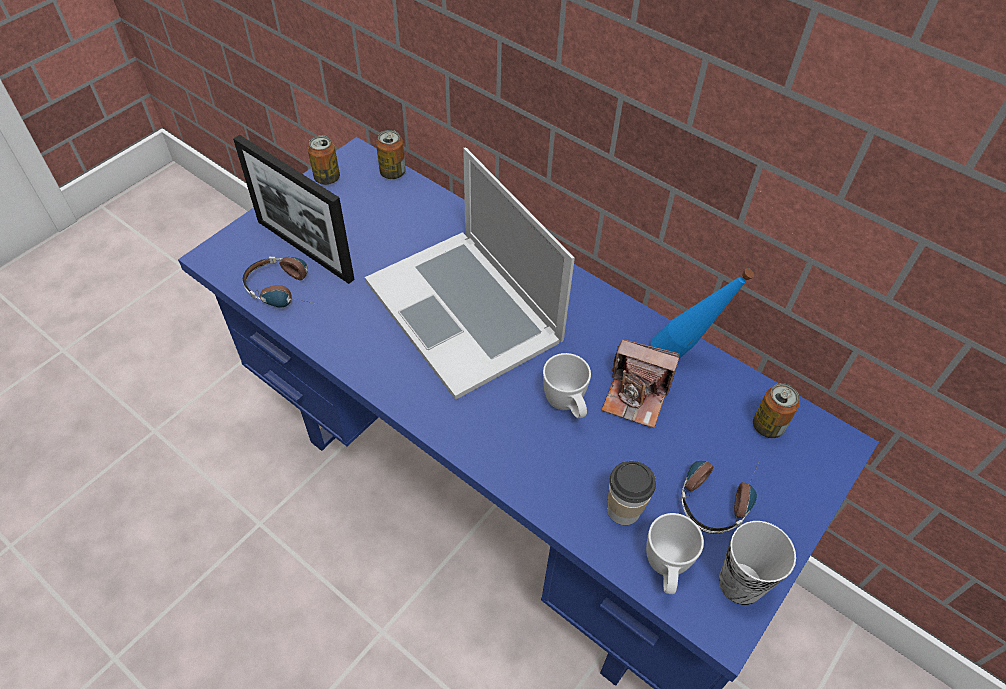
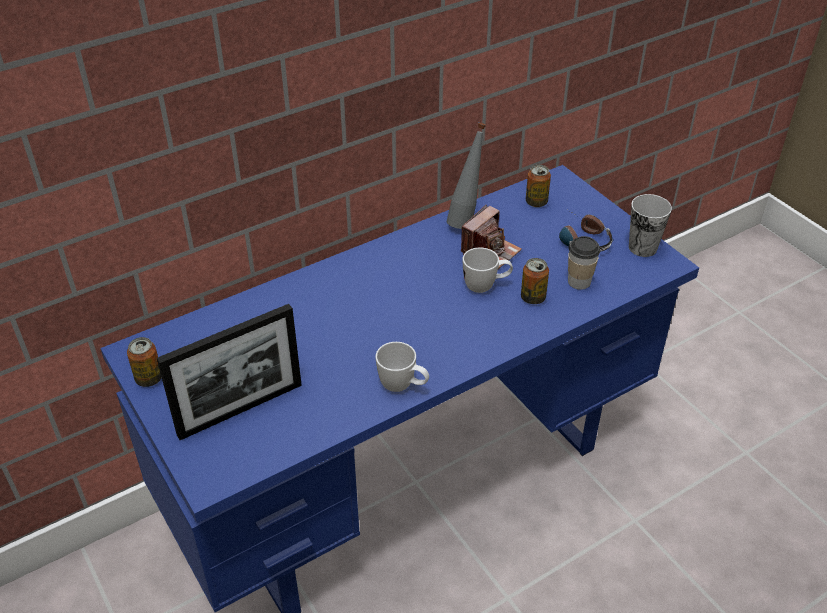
camera: 70 degrees left, 10 degrees down
headphones [243,257,312,308] -> none
laptop [365,147,575,400] -> none
can [376,130,406,179] -> can moved to [521,258,549,304]
white mug [646,513,704,594] -> white mug moved to [375,342,429,392]
blue bottle [651,268,754,359] -> grey bottle [446,123,486,229]

